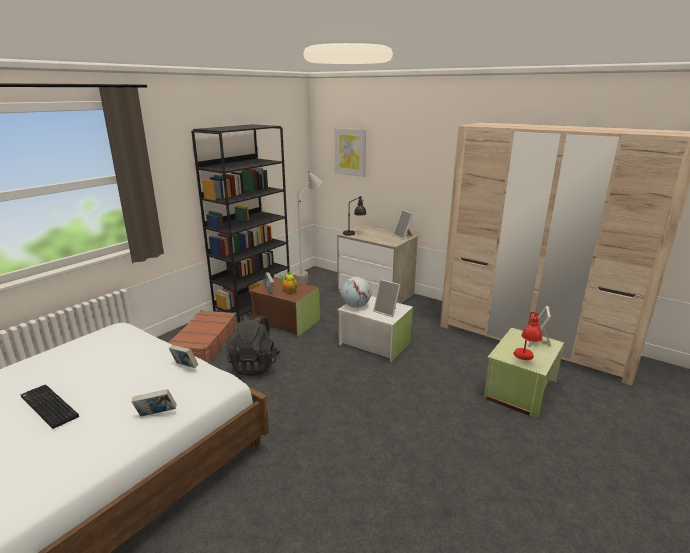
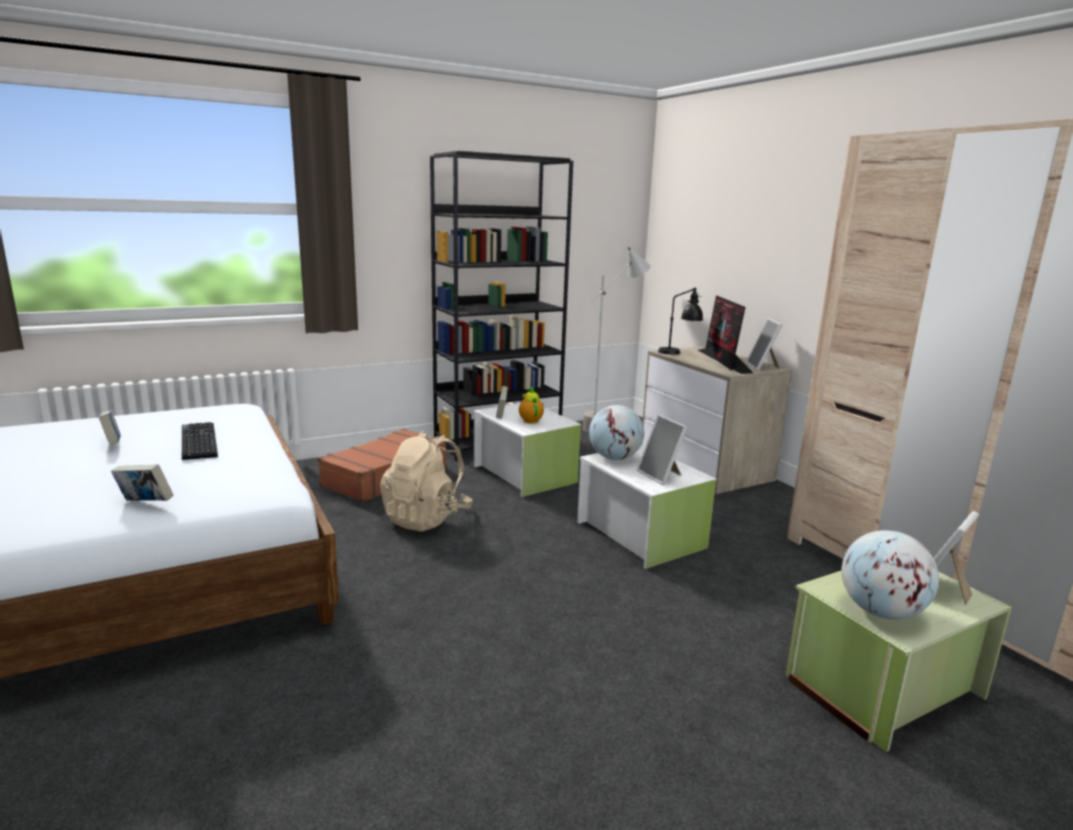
camera: 25 degrees right, 5 degrees down
keyboard [21,385,79,429] -> keyboard moved to [182,422,218,460]
book [169,345,198,368] -> book moved to [99,410,121,445]
black backpack [227,315,280,376] -> beige backpack [380,431,472,532]
brown storage box [250,277,320,337] -> white storage box [473,403,581,497]
picture [335,128,366,177] -> none
red table lamp [514,312,542,360] -> globe [842,530,939,619]
none -> monitor [698,295,754,374]

